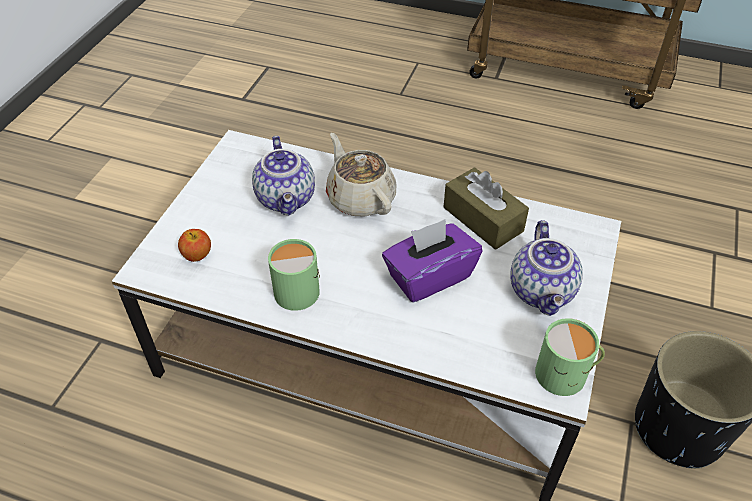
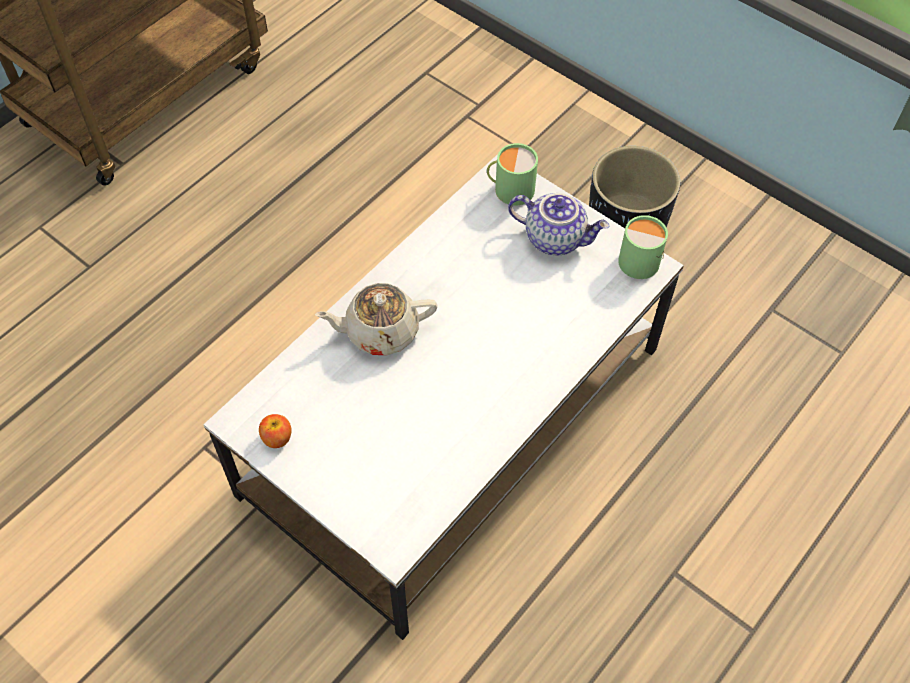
camera: 70 degrees left, 10 degrees up
apple [178,229,211,262] -> apple moved to [259,414,292,448]
teapot [252,136,315,215] -> none
green mug [268,239,320,311] -> green mug moved to [487,143,538,206]
purple tissue box [382,219,482,302] -> none
brown tissue box [443,167,529,250] -> none

